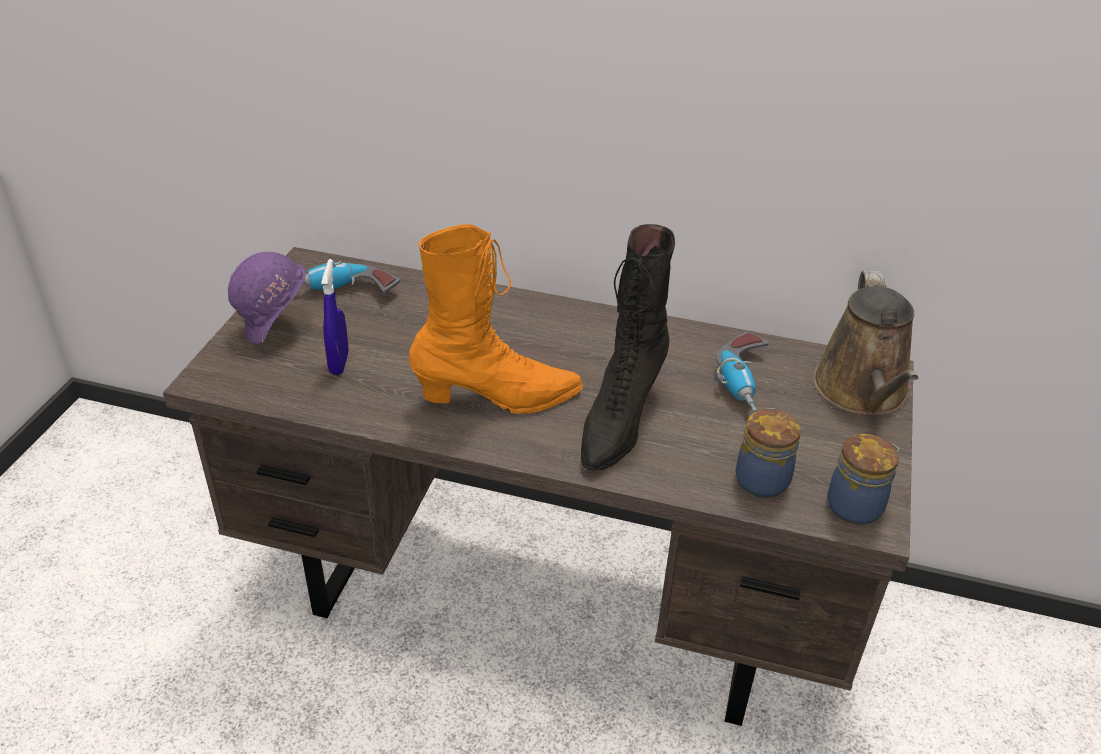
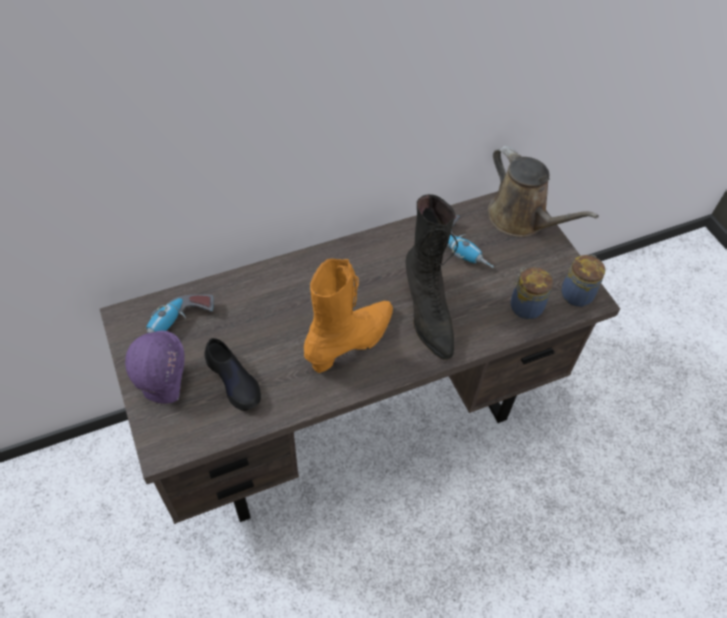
camera: 40 degrees left, 15 degrees up
blue spray bottle [321,259,349,375] -> black shoe [205,338,261,411]

